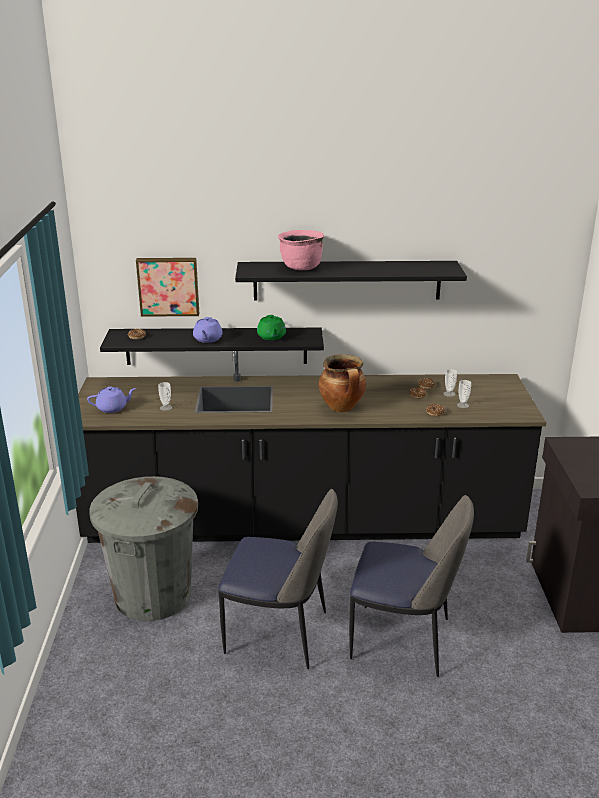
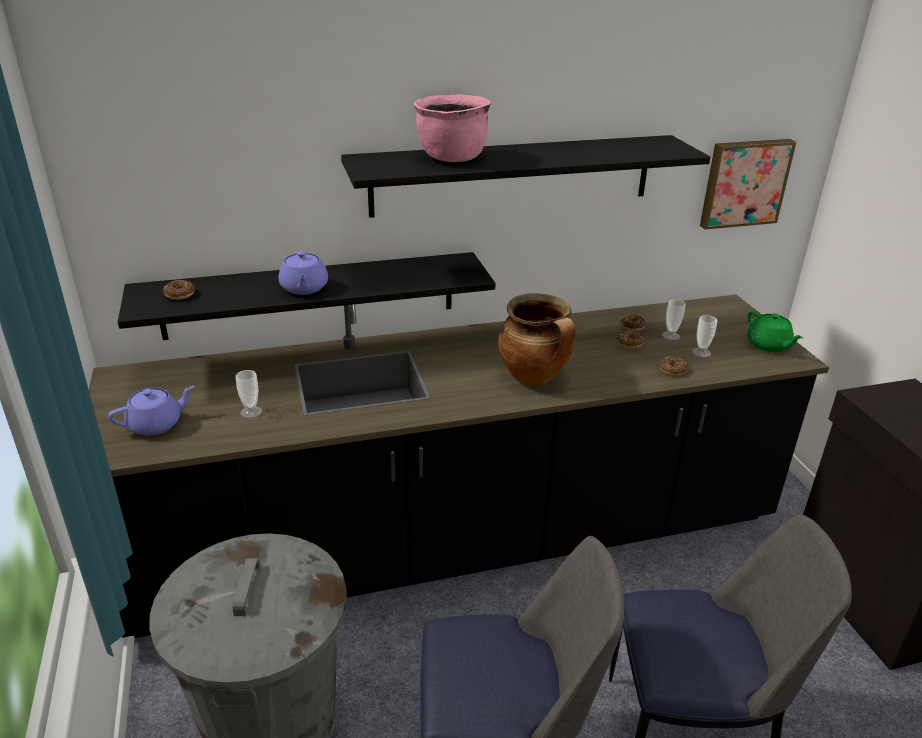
camera: 15 degrees left, 5 degrees up
picture [136,258,199,317] -> picture moved to [700,139,796,230]
green teapot [257,315,286,340] -> green teapot moved to [747,311,803,352]

